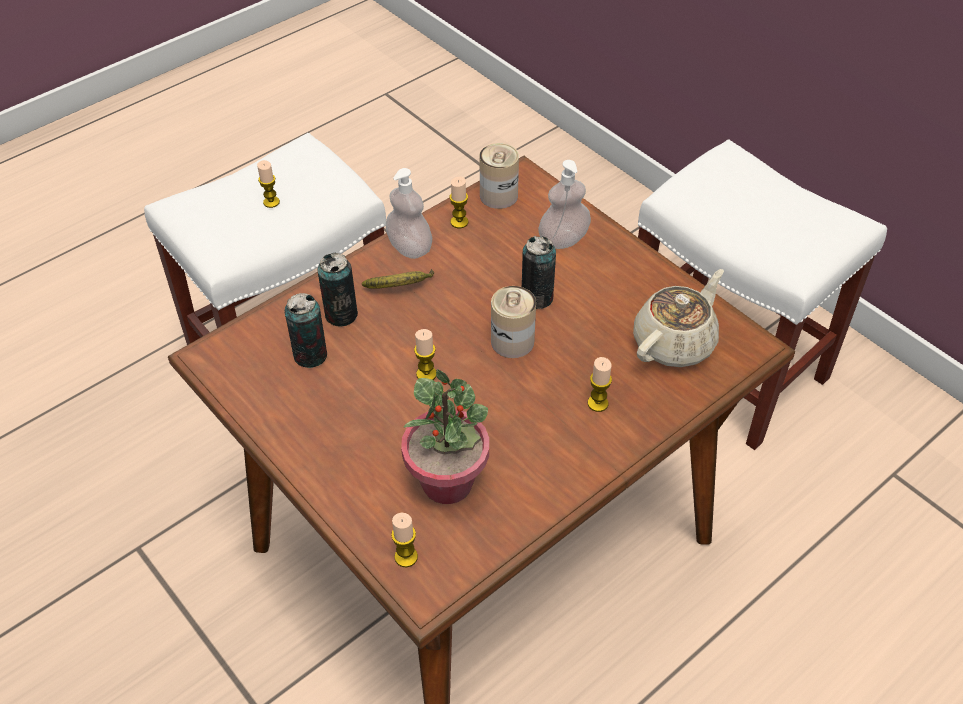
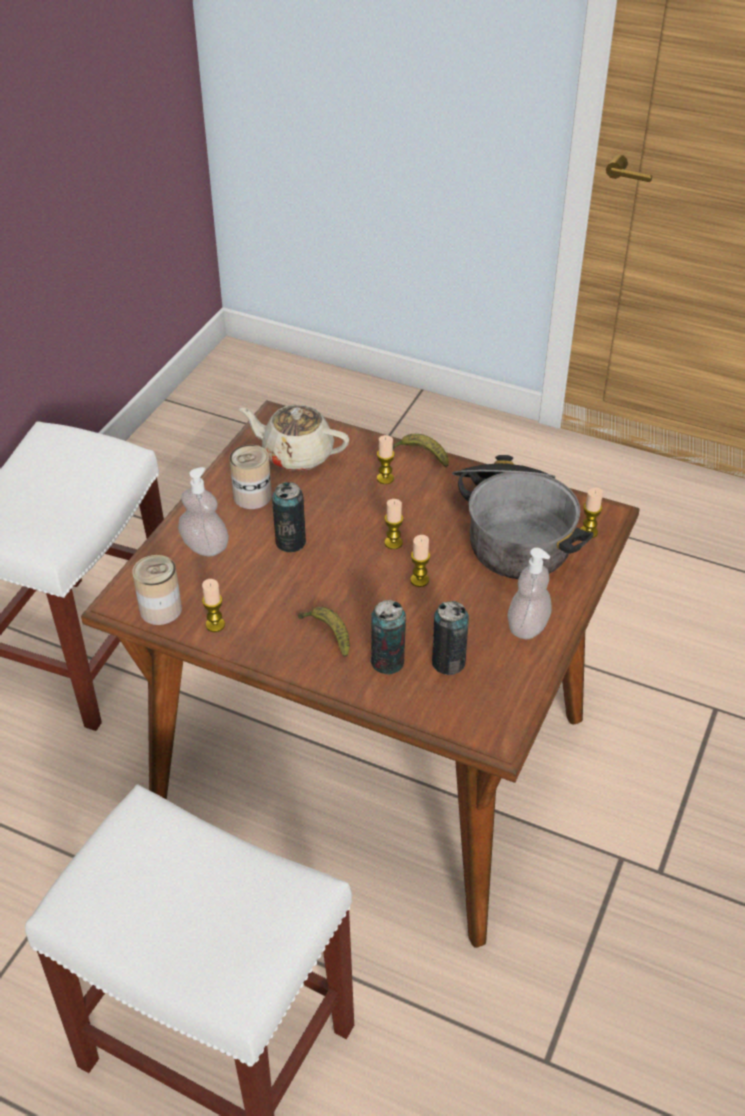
camera: 115 degrees left, 5 degrees down
candle [257,160,280,208] -> candle moved to [385,499,403,549]
soap dispenser [386,168,432,259] -> soap dispenser moved to [508,548,552,639]
potted plant [401,369,489,504] -> cooking pot [452,455,594,579]
can [491,286,536,358] -> can moved to [229,445,272,509]
none -> banana [393,434,449,467]

